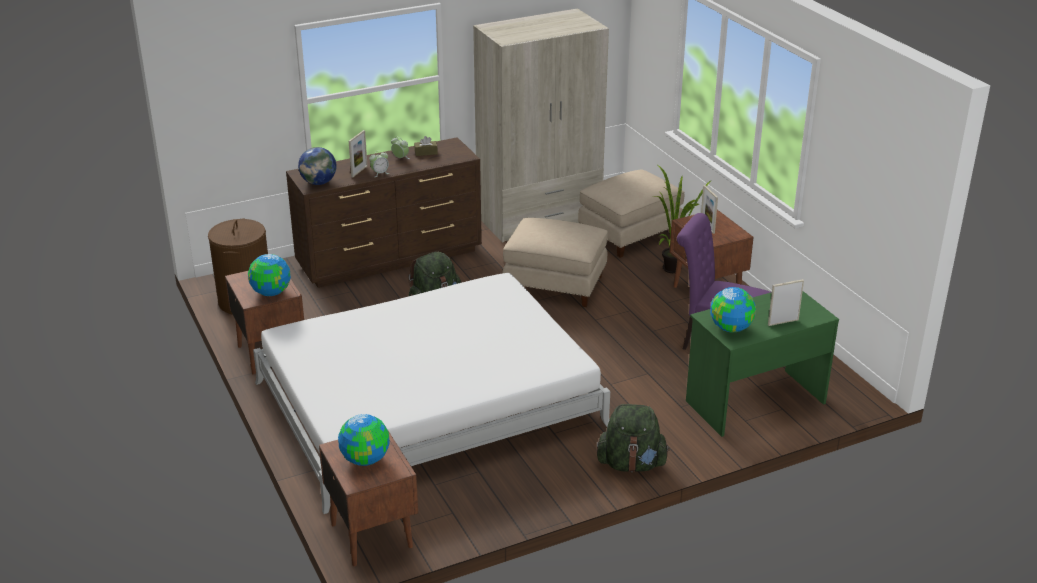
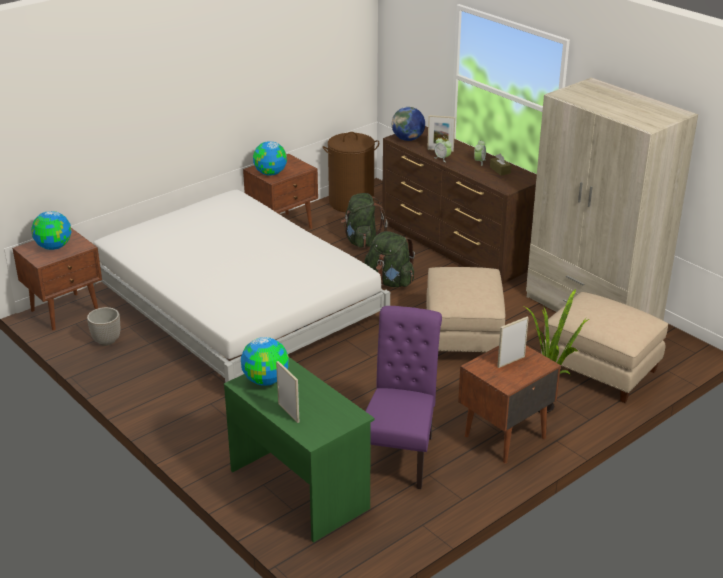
camera: 75 degrees right, 0 degrees up
green backpack [597,404,670,472] -> green backpack moved to [341,193,388,248]
none -> planter [87,307,120,346]

